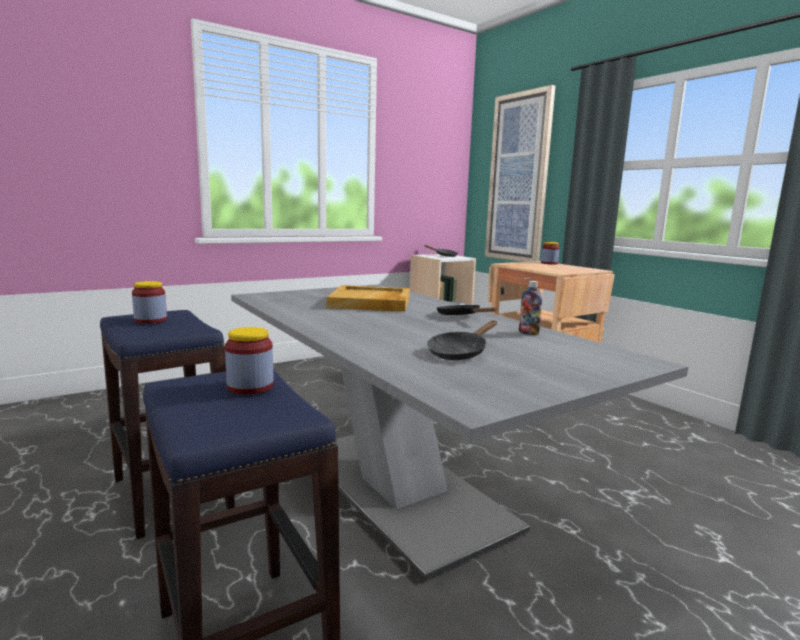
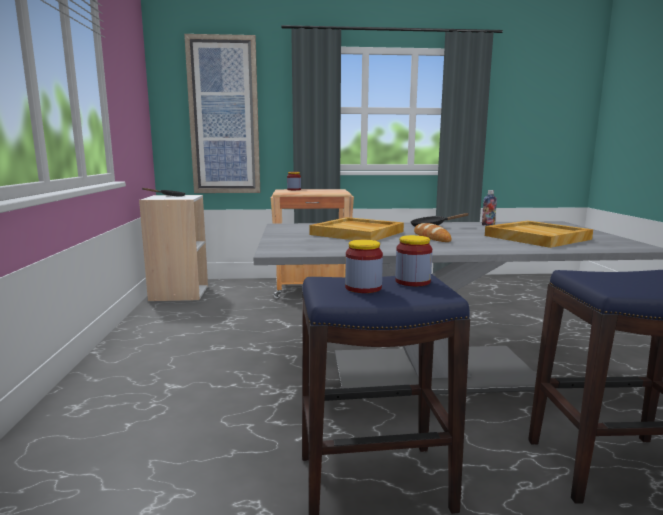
camera: 60 degrees left, 0 degrees up
jar [225,327,274,395] -> jar moved to [395,235,432,286]
black frying pan [427,321,497,360] -> beige tray [485,221,593,248]
none -> bread [414,223,451,242]

